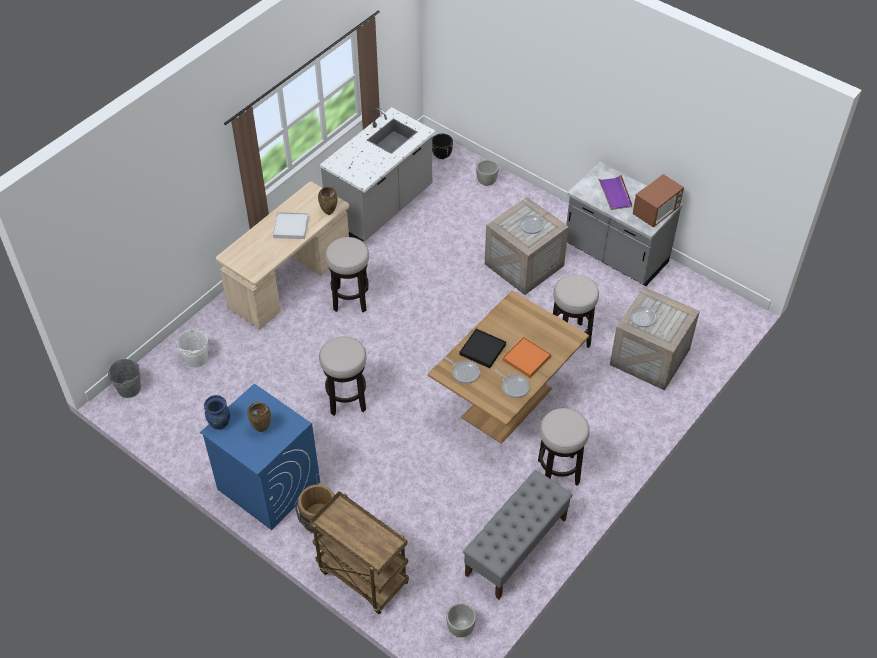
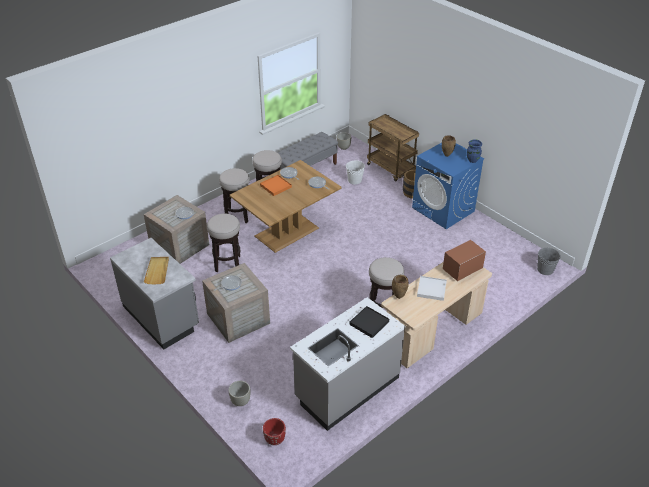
camera: 170 degrees left, 10 degrees down
white bucket [176,328,208,368] -> white bucket moved to [346,160,365,184]
stool [319,336,367,416] -> stool moved to [219,168,250,223]
black planter [432,134,453,159] -> red planter [263,418,286,445]
black tray [460,329,506,368] -> black tray moved to [349,306,389,338]
purple tray [598,175,632,210] -> beige tray [144,257,169,284]
microwave [633,174,684,227] -> microwave moved to [443,240,486,281]

